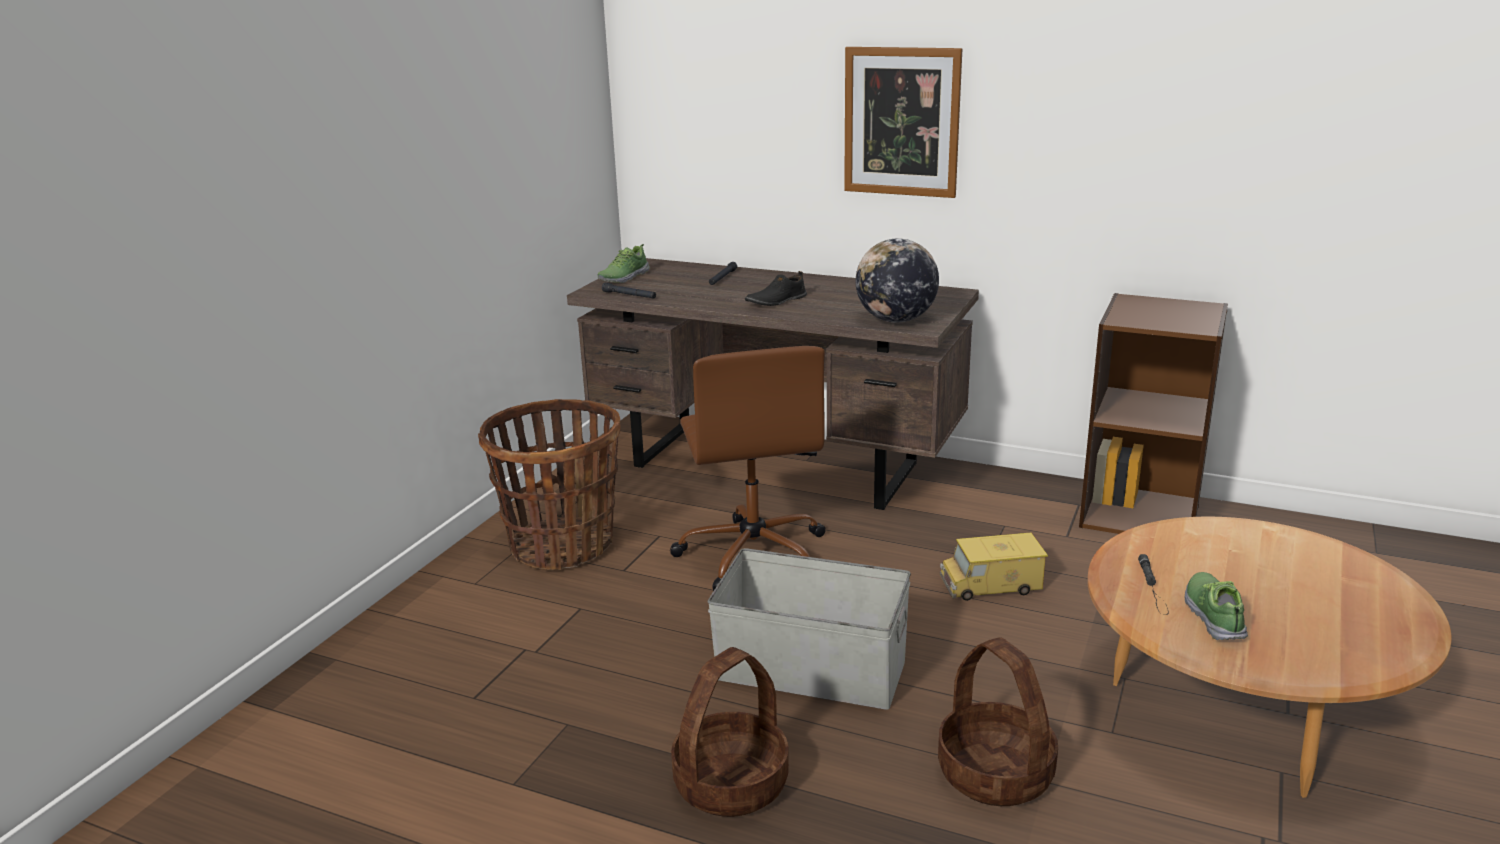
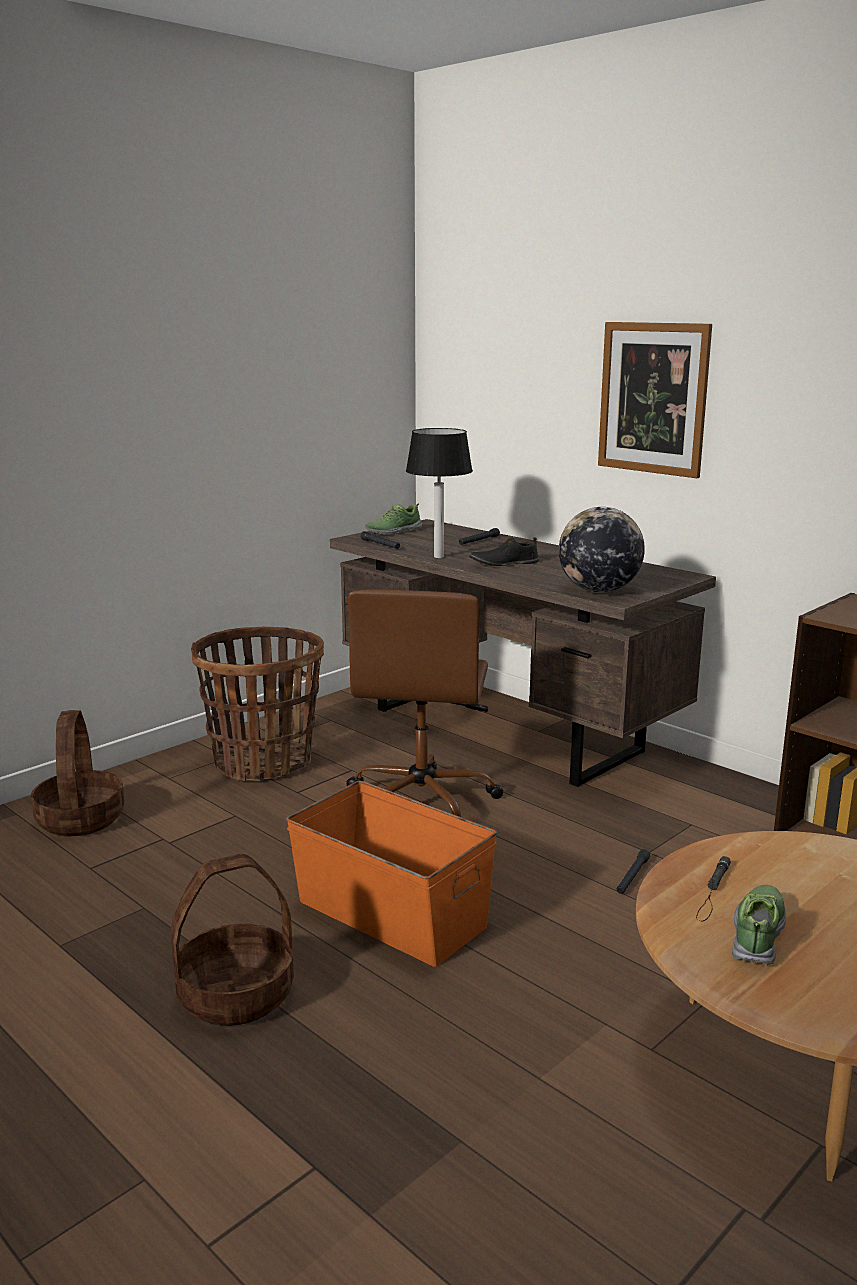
camera: 20 degrees right, 5 degrees down
grey storage box [707,548,911,710] -> orange storage box [286,781,497,967]
basket [938,637,1058,806] -> basket moved to [31,710,124,836]
toy truck [940,533,1048,601] -> black flashlight [617,849,650,894]
none -> table lamp [406,428,473,558]

